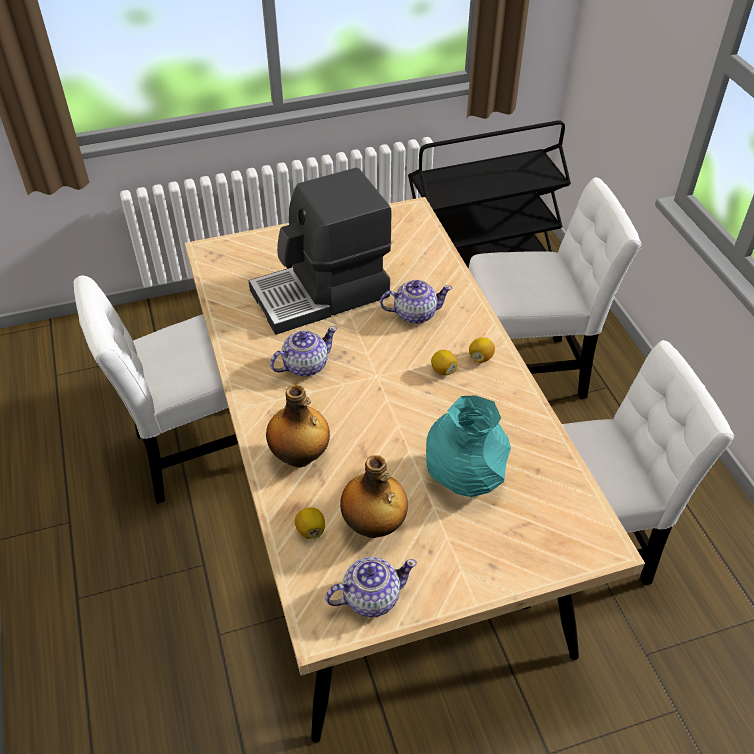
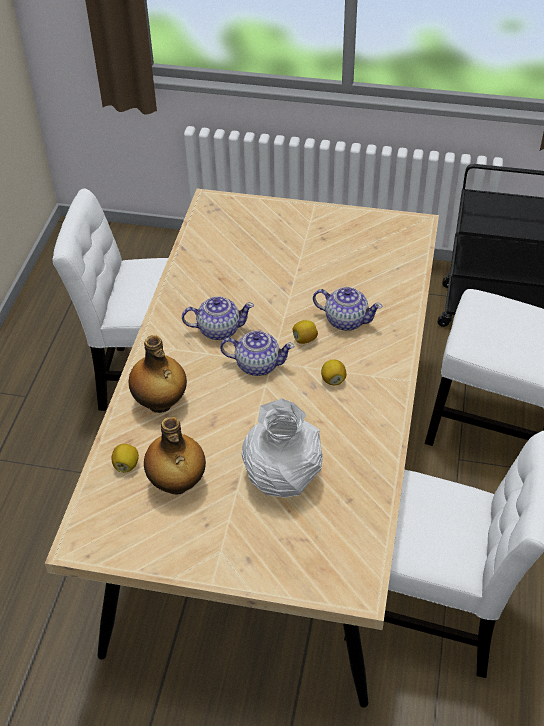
camera: 30 degrees right, 0 degrees up
coffee machine [249,168,391,335] -> none
teapot [325,557,417,617] -> teapot moved to [220,331,295,376]
turquoise vase [426,396,511,497] -> white vase [242,398,323,498]
lemon [469,337,495,363] -> lemon moved to [293,320,318,344]

